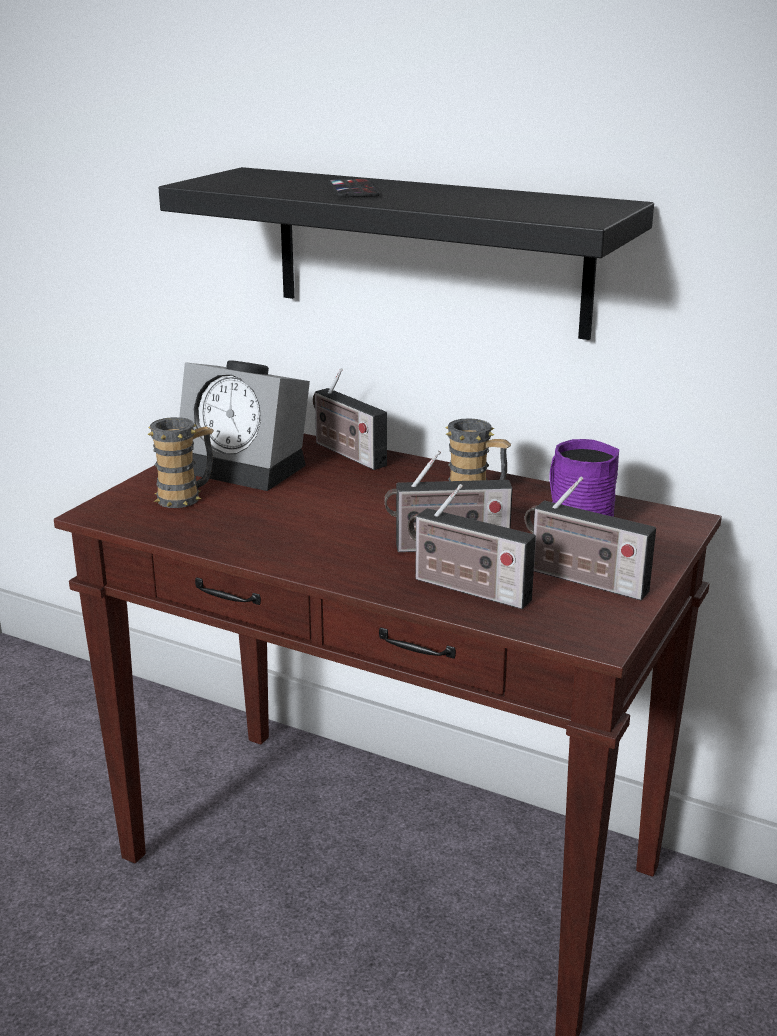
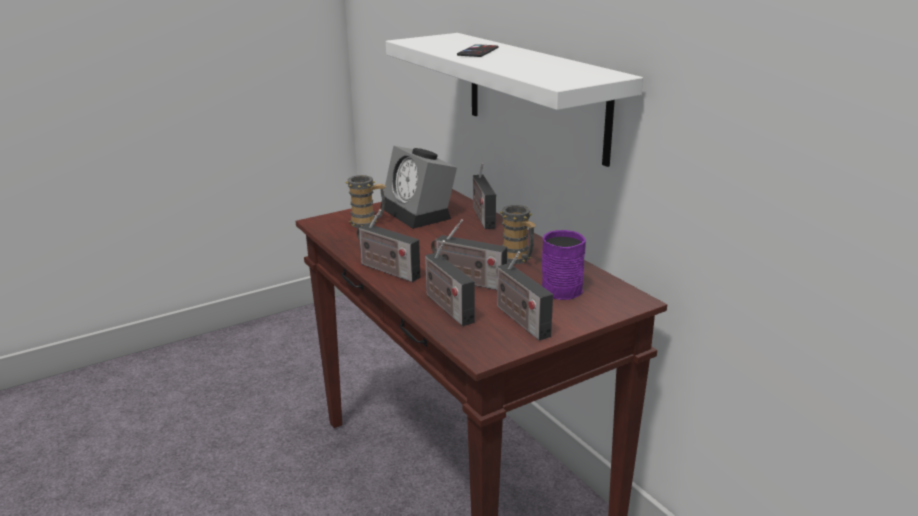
camera: 30 degrees right, 0 degrees up
black shelf [159,167,654,340] -> white shelf [386,33,643,167]
none -> radio [356,209,420,282]

